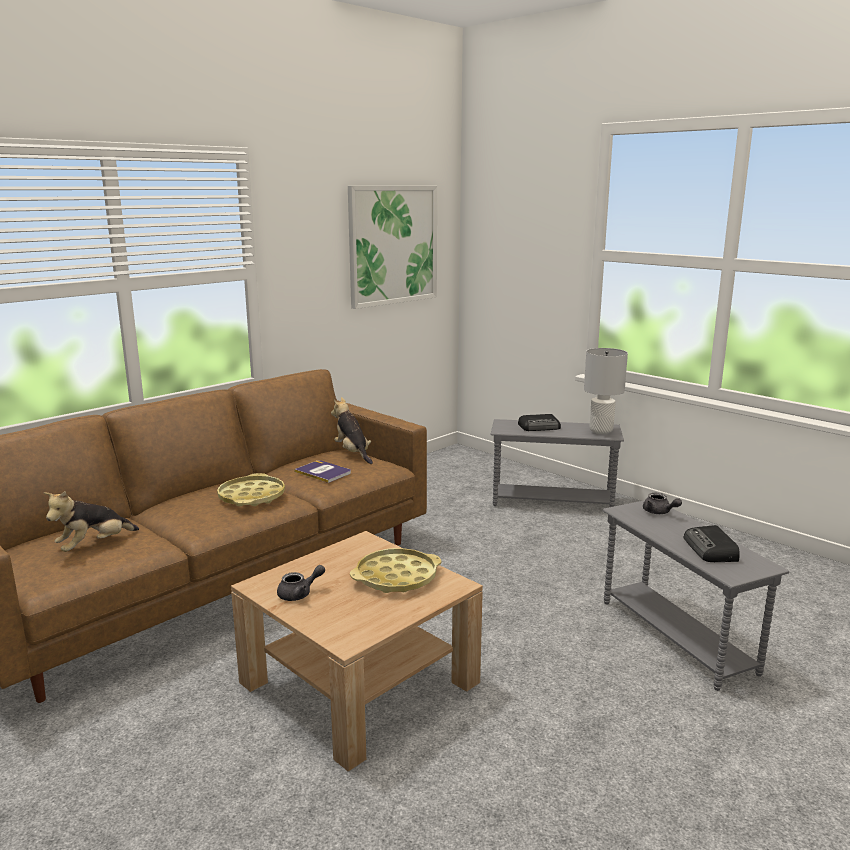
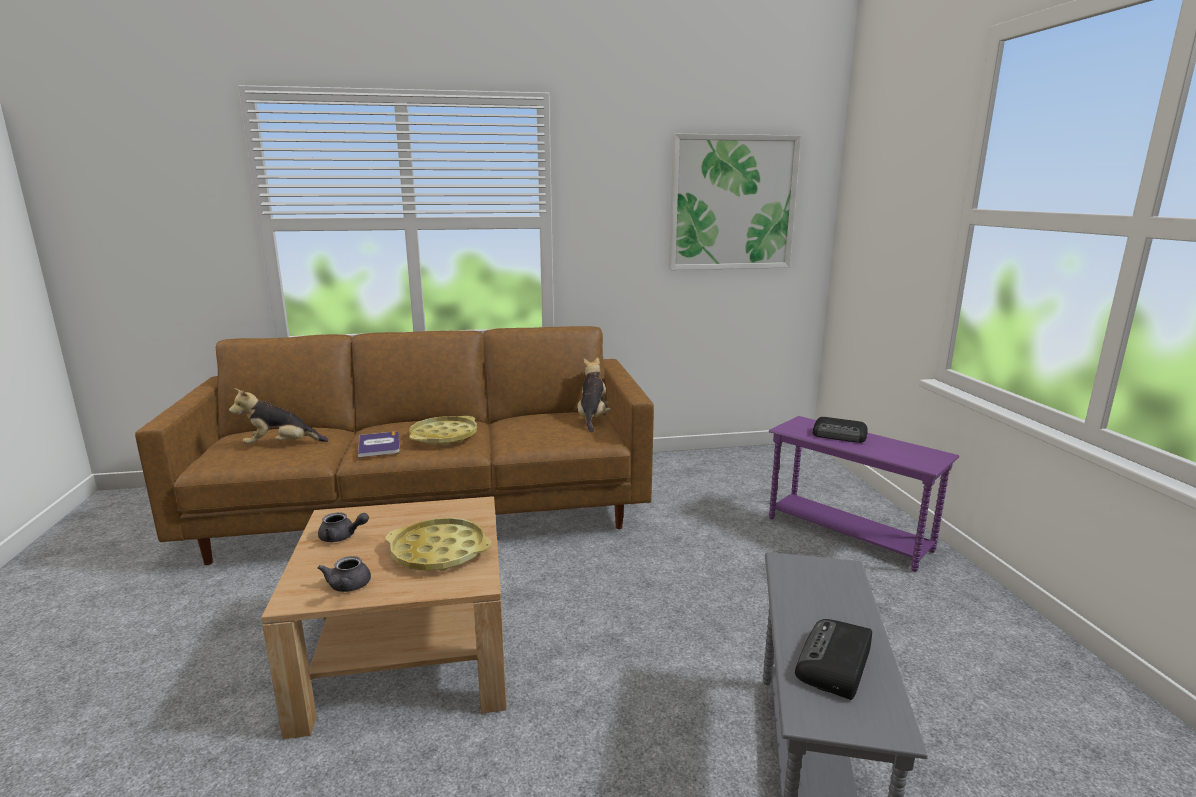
camera: 35 degrees right, 0 degrees up
book [294,460,351,483] -> book moved to [358,432,400,457]
grey side table [491,419,624,507] -> purple side table [769,416,959,572]
grey table lamp [584,348,628,434] -> none
grey teapot [643,493,682,514] -> grey teapot moved to [318,556,371,592]

